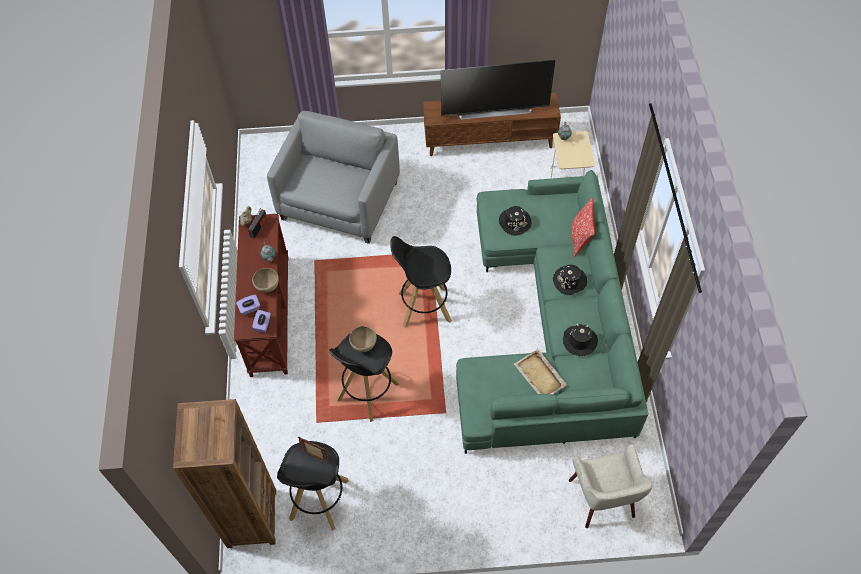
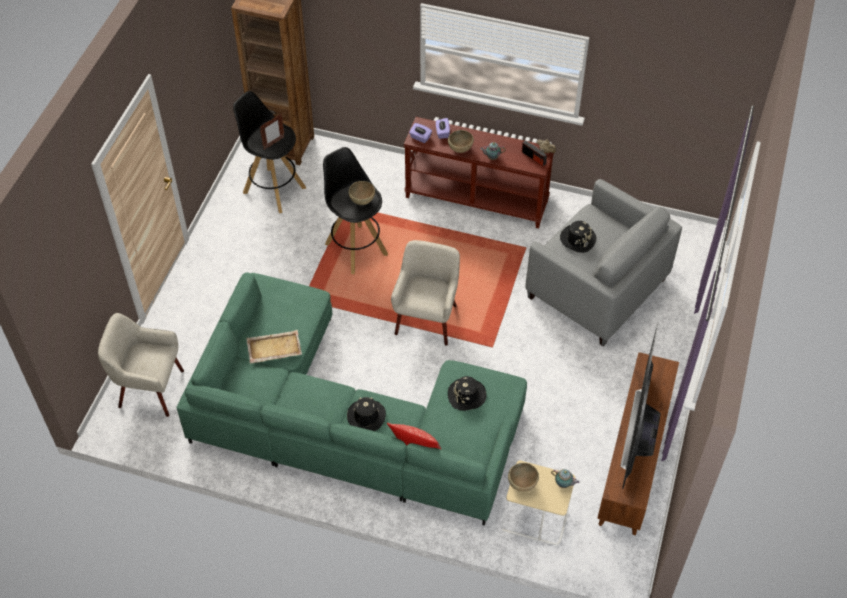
camera: 110 degrees right, 5 degrees down
black stool [390,236,452,328] -> beige armchair [391,240,460,346]
black hat [563,324,598,356] -> black hat moved to [560,221,597,253]
none -> brown bowl [508,463,539,492]

